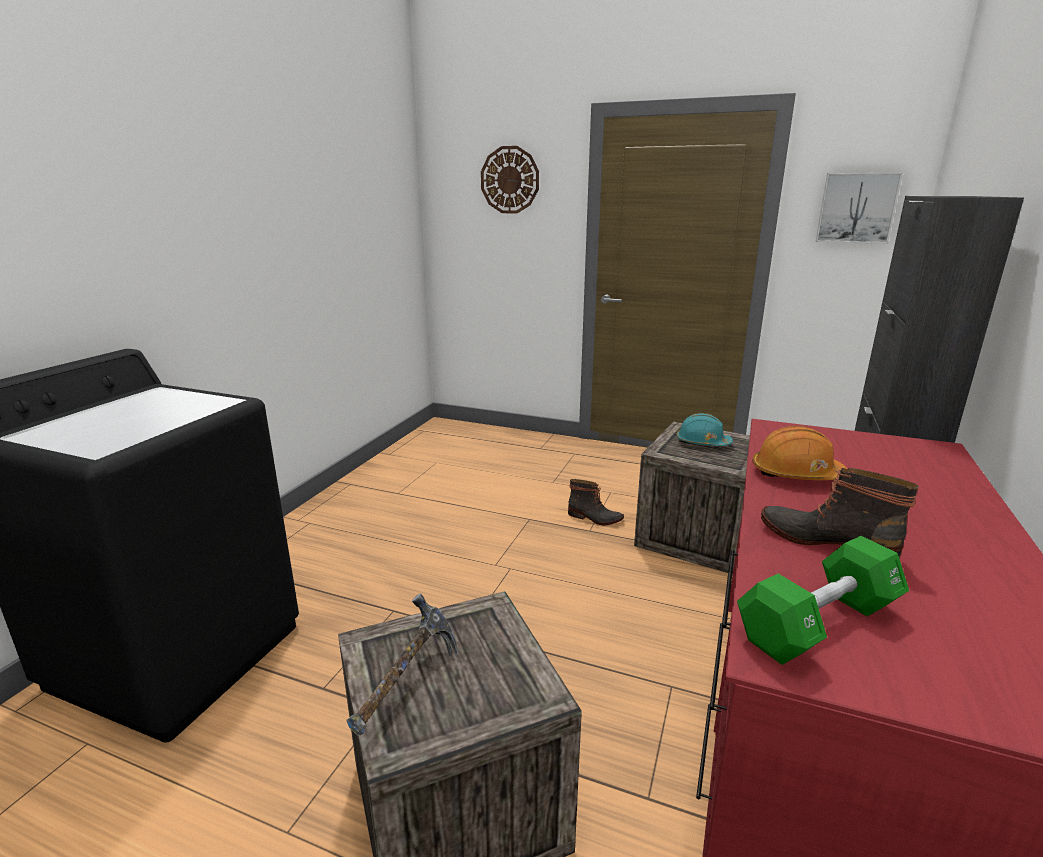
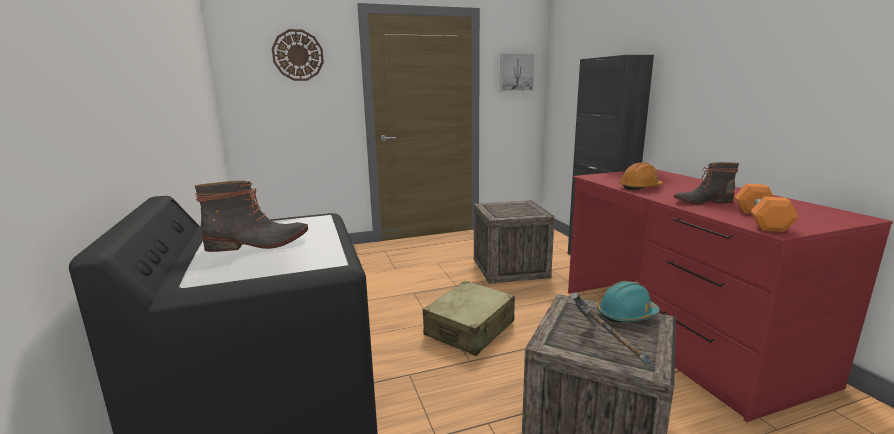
camera: 40 degrees left, 5 degrees down
boot [568,479,624,525] -> boot moved to [195,181,308,252]
turquoise hard hat [676,413,733,446] -> turquoise hard hat moved to [597,281,660,323]
green dumbbell [737,536,909,665] -> orange dumbbell [735,184,799,232]
none -> beige suitcase [423,281,515,356]

